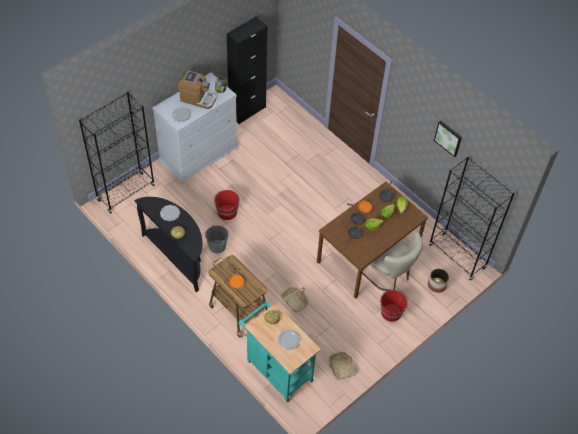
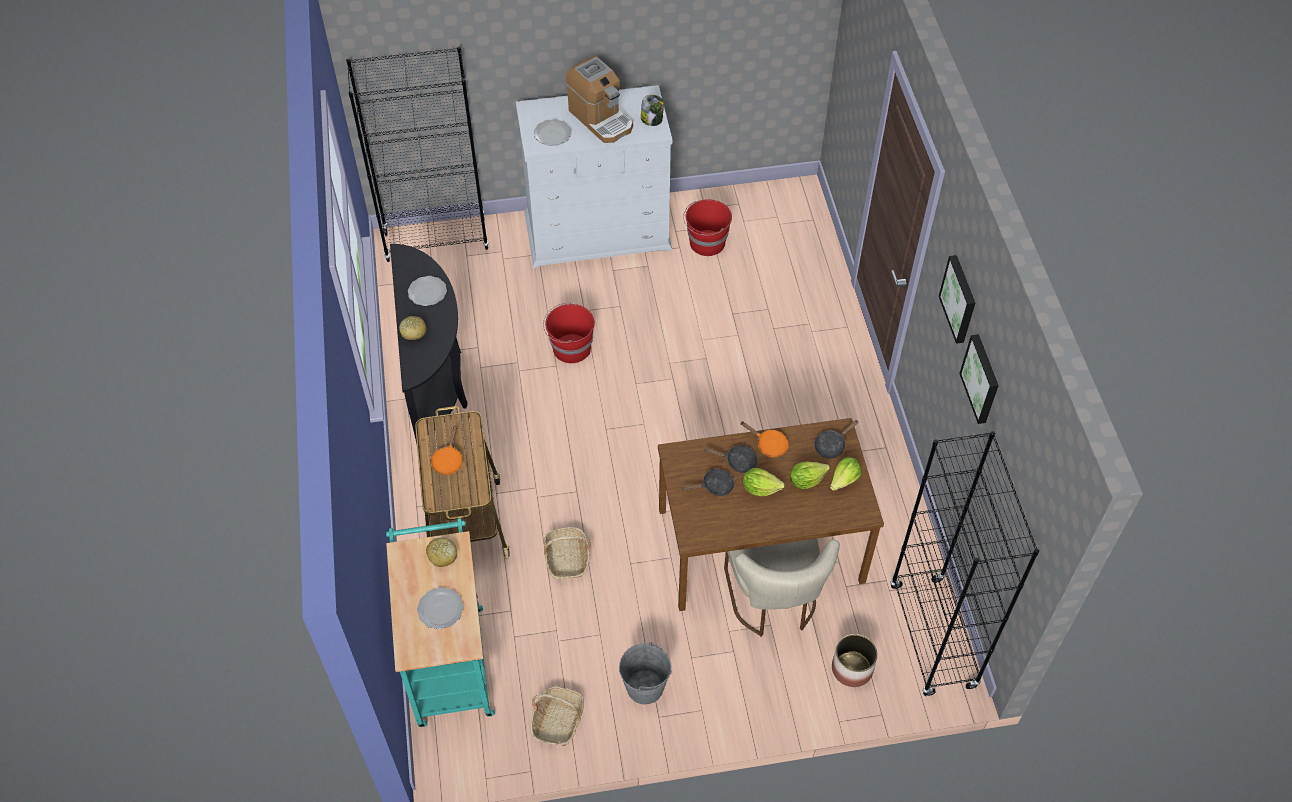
camera: 35 degrees right, 0 degrees up
grey bucket [205,225,228,253] -> grey bucket moved to [619,642,672,704]
black cabinet [227,17,267,124] -> none
red bucket [380,290,408,322] -> red bucket moved to [683,199,732,256]
none -> picture [939,255,975,344]

